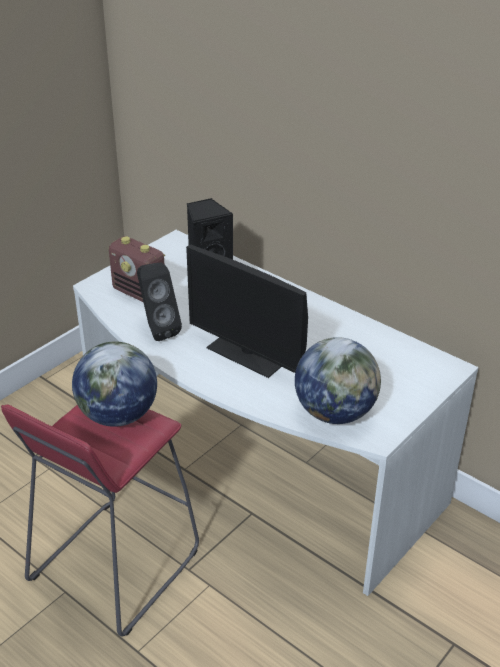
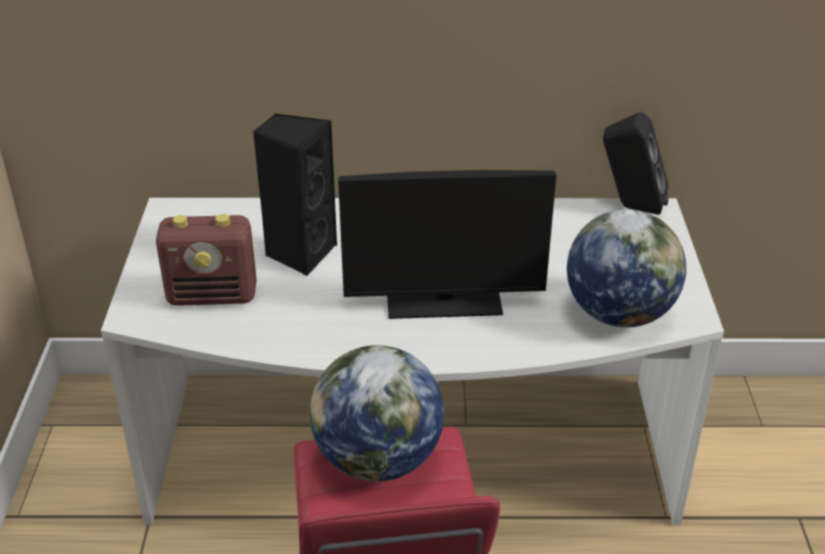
camera: 40 degrees left, 0 degrees up
black speaker [137,262,182,341] -> black speaker moved to [603,112,669,215]

